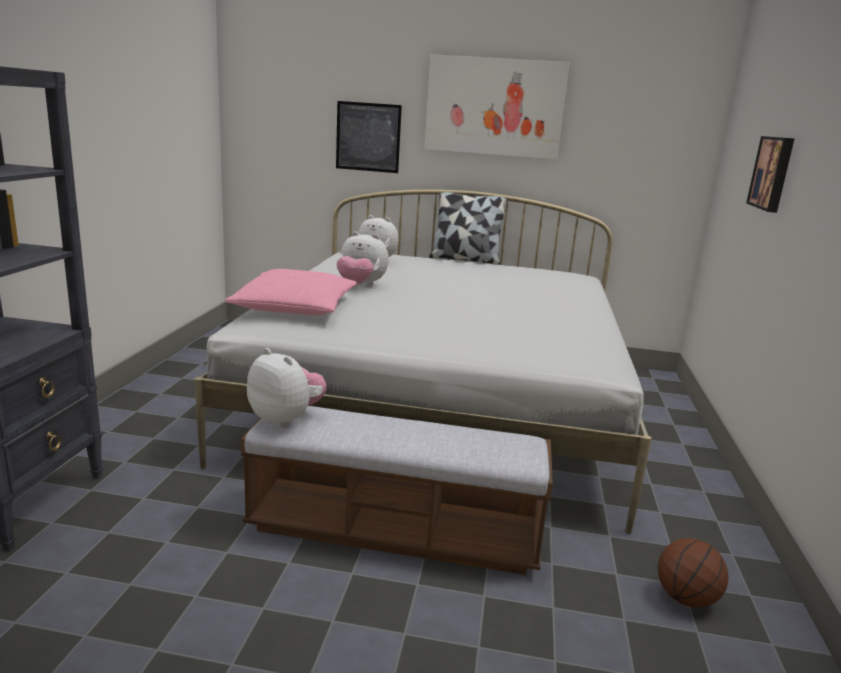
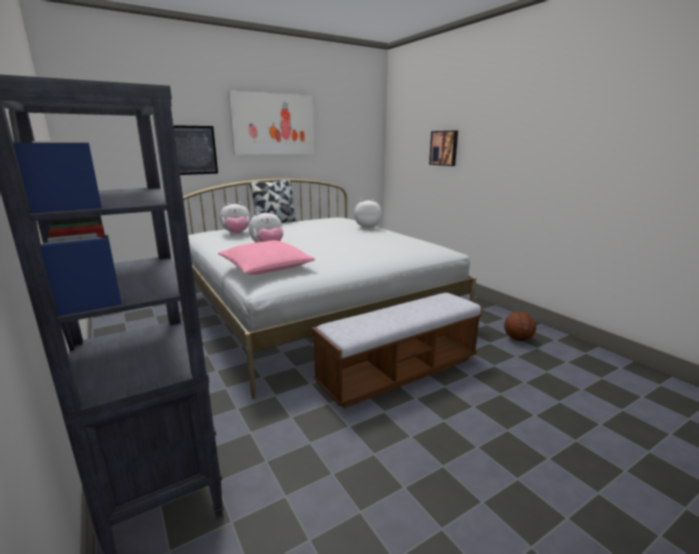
camera: 40 degrees left, 0 degrees up
plush toy [247,348,327,428] -> plush toy moved to [354,199,382,229]

